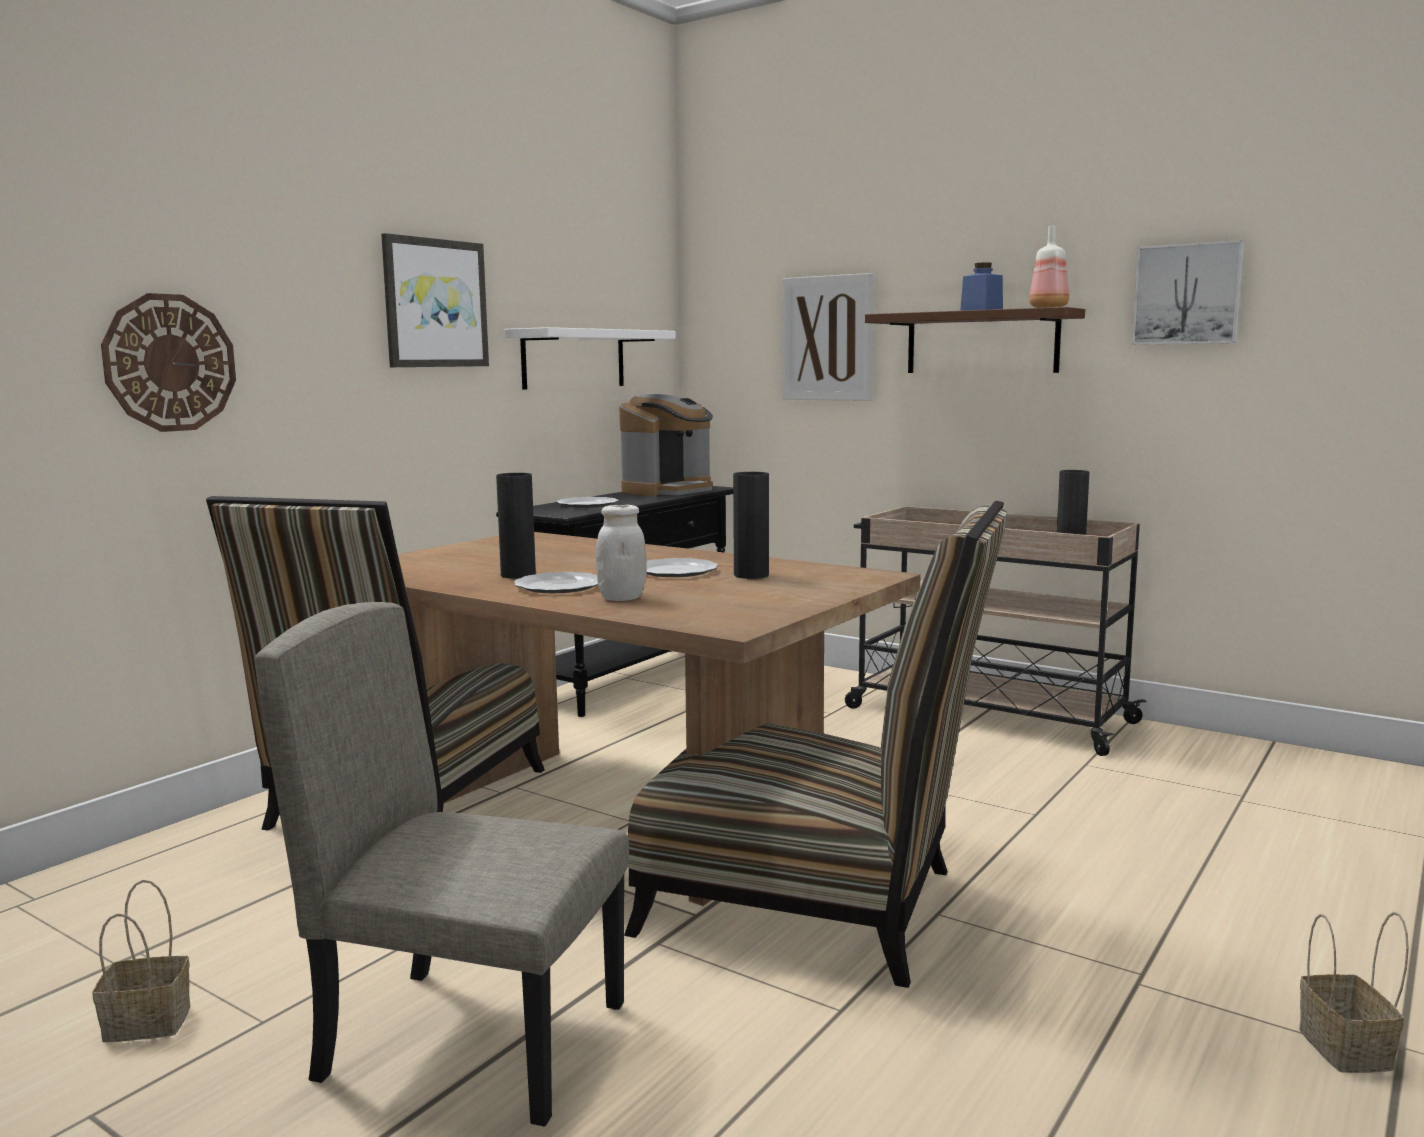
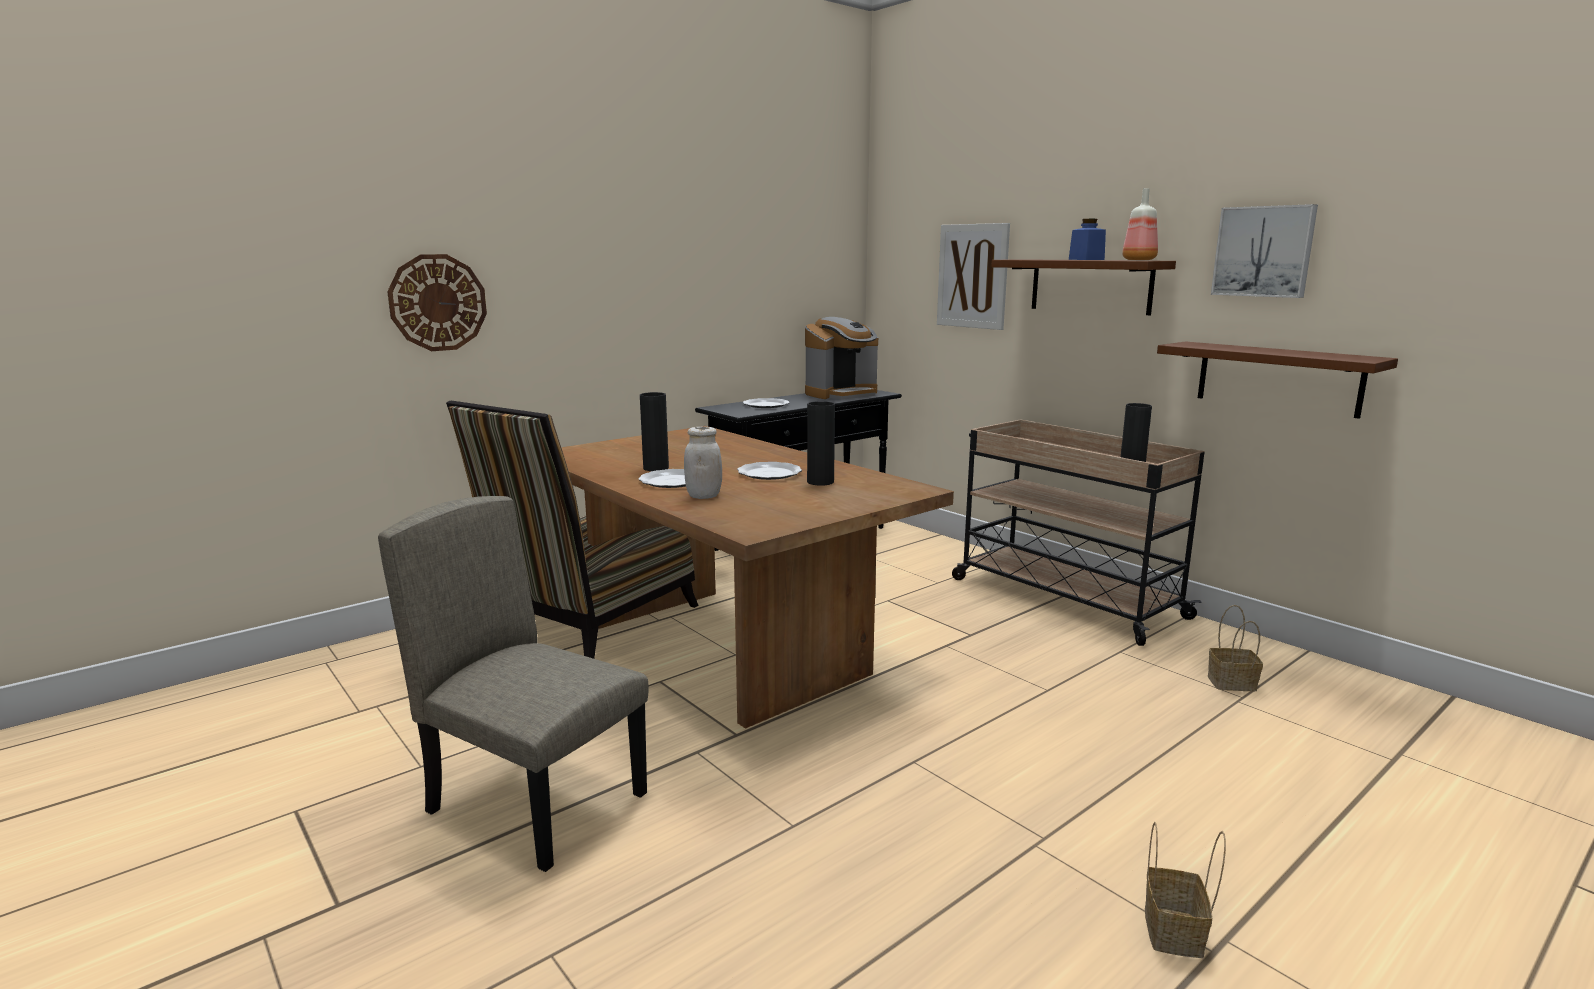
camera: 15 degrees right, 5 degrees up
basket [92,880,190,1042] -> basket moved to [1208,605,1263,691]
picture [381,233,489,367] -> none
white shelf [504,327,675,390] -> none
chair [624,501,1008,988] -> none
none -> brown shelf [1157,341,1398,419]

